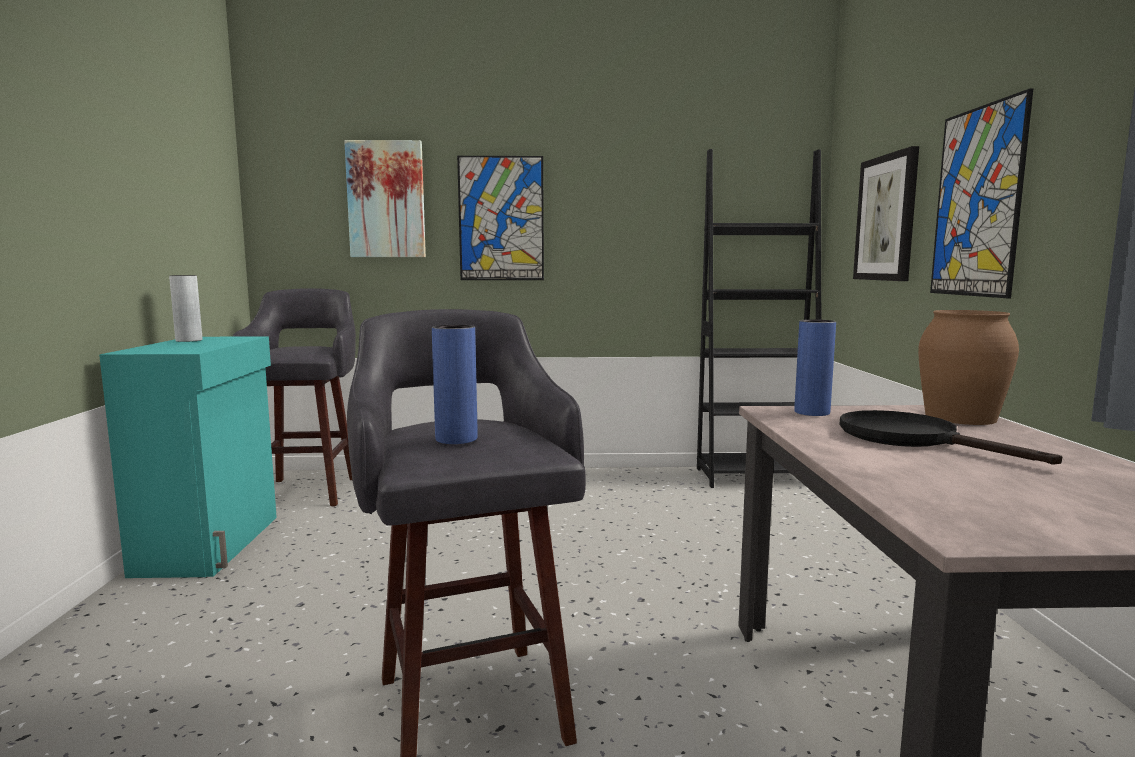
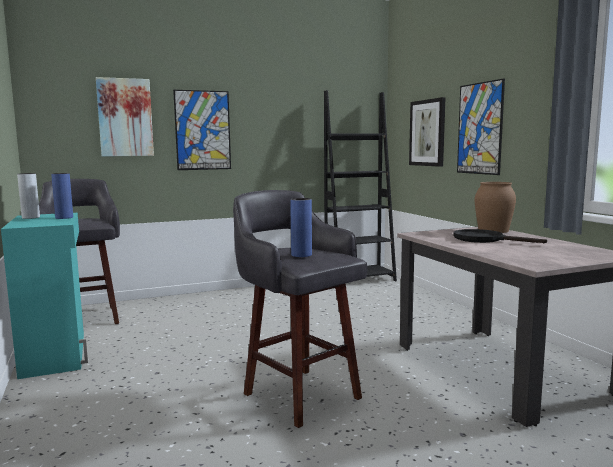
camera: 20 degrees left, 0 degrees up
blue vase [794,319,836,416] -> blue vase moved to [51,173,73,219]

